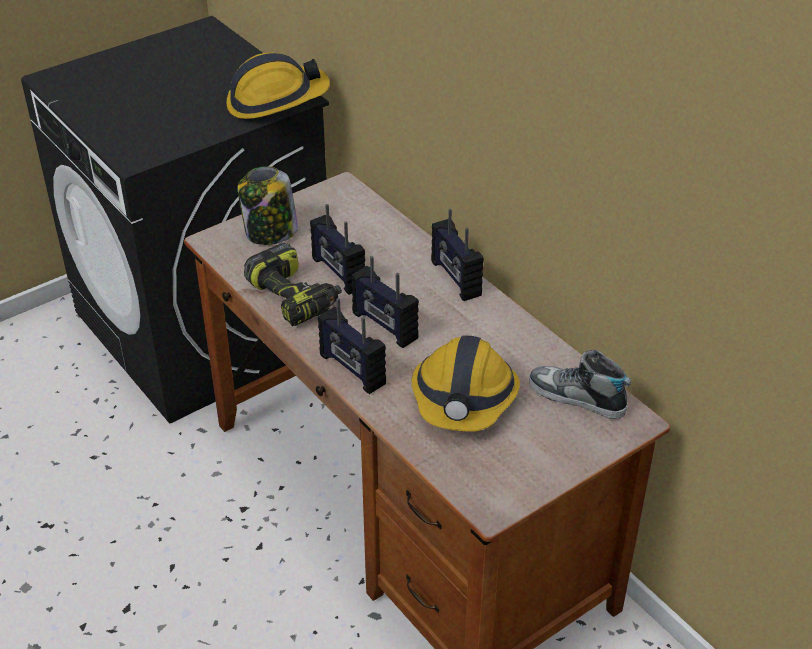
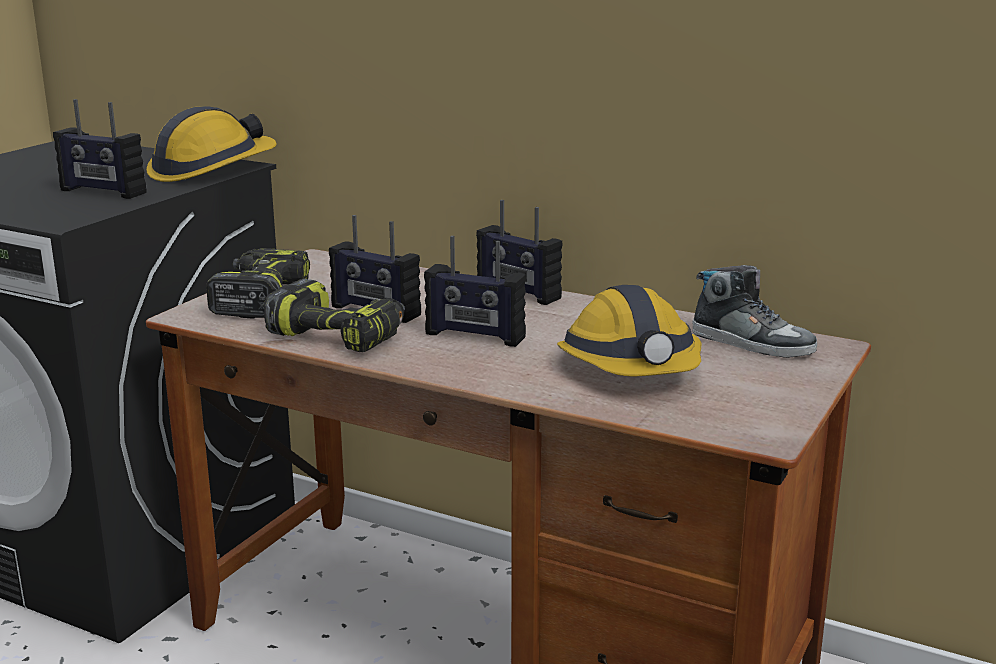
camera: 25 degrees left, 20 degrees down
jar [237,166,298,245] -> power drill [206,248,310,319]
radio [318,298,386,394] -> radio moved to [53,99,146,199]
shoe [529,350,631,419] -> shoe turned 150 degrees counterclockwise [692,265,817,358]

